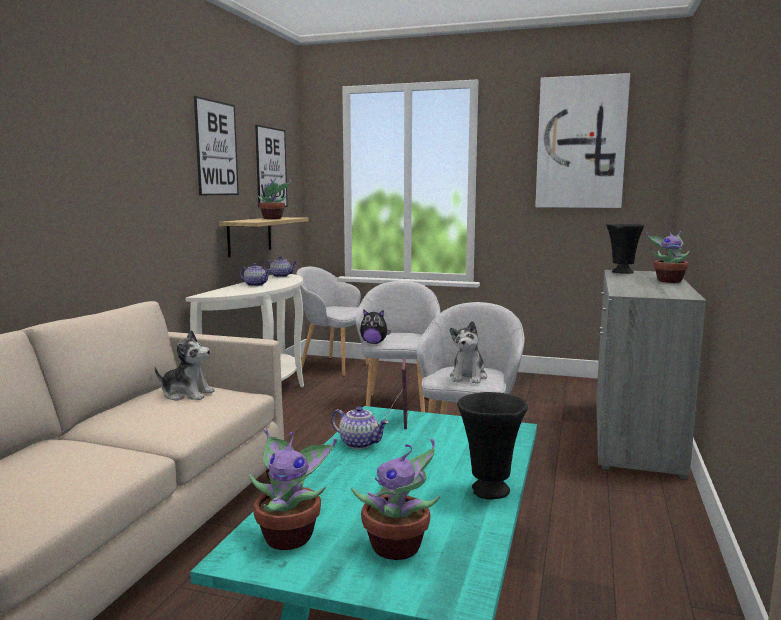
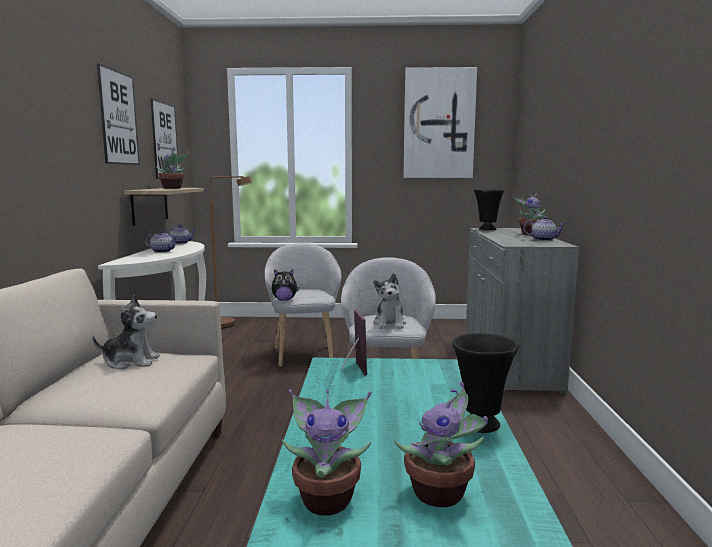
camera: 15 degrees left, 0 degrees up
grey armchair [296,267,369,376] -> brown floor lamp [210,176,252,329]
teapot [331,406,389,449] -> teapot moved to [523,216,566,241]

